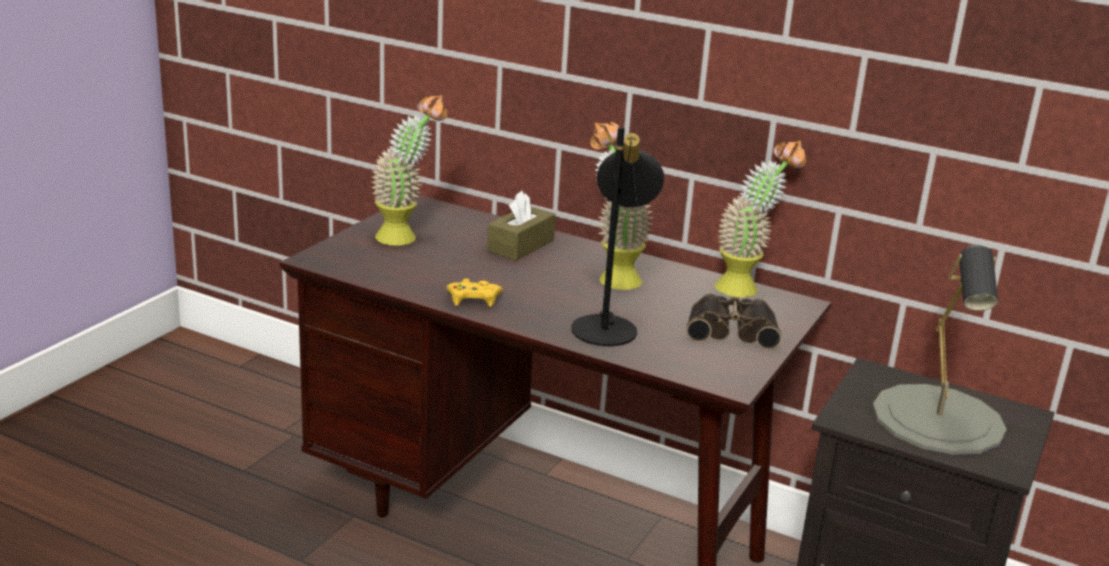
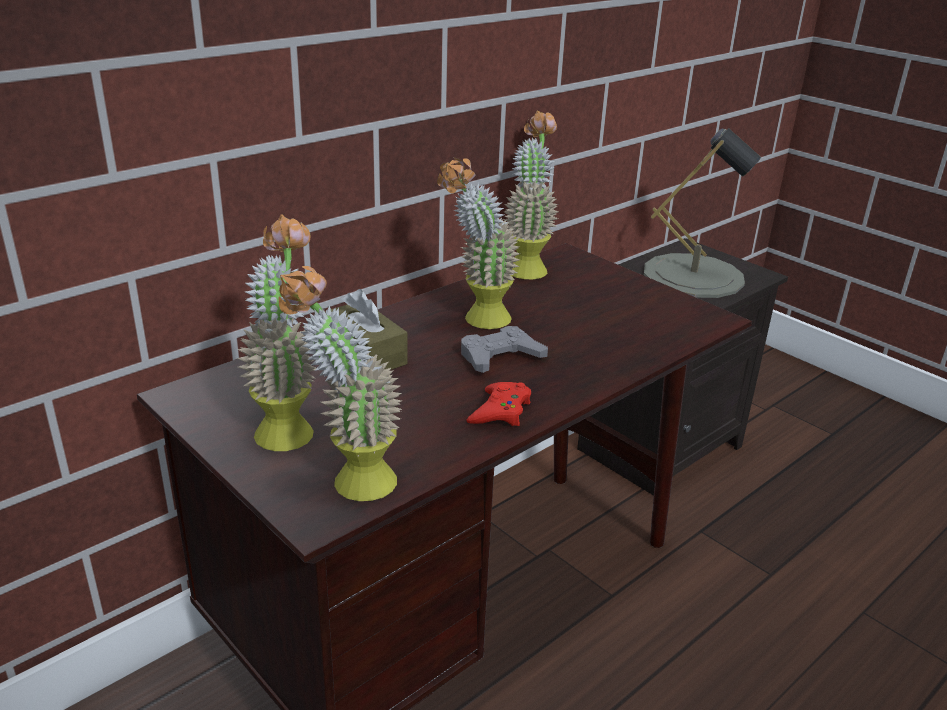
camera: 70 degrees left, 5 degrees up
yellow game controller [446,279,503,307] -> red game controller [466,382,531,426]
black table lamp [571,127,664,346] -> none
binoculars [686,294,782,350] -> none
none -> potted plant [278,266,402,501]
none -> grey game controller [461,326,548,373]

